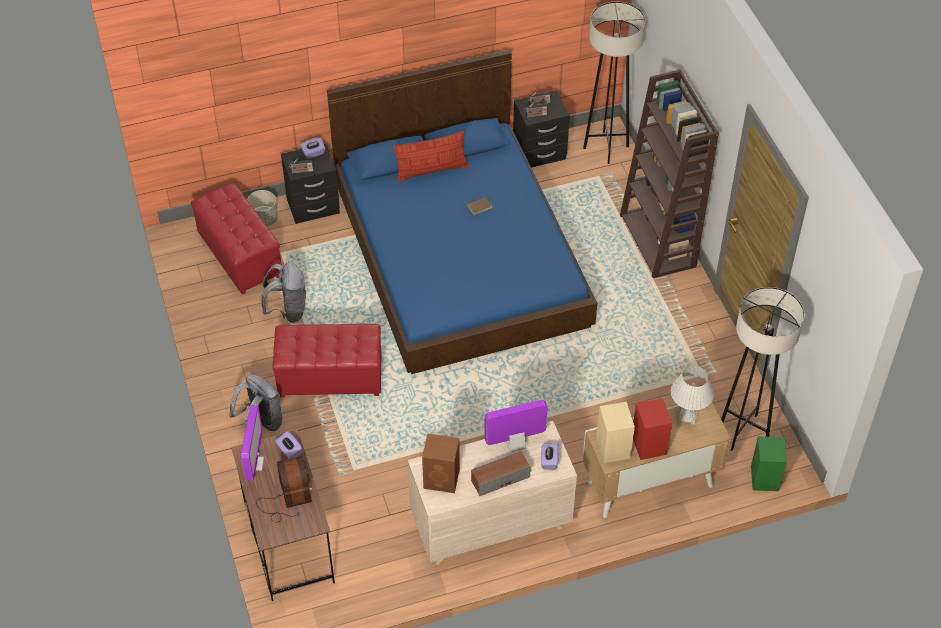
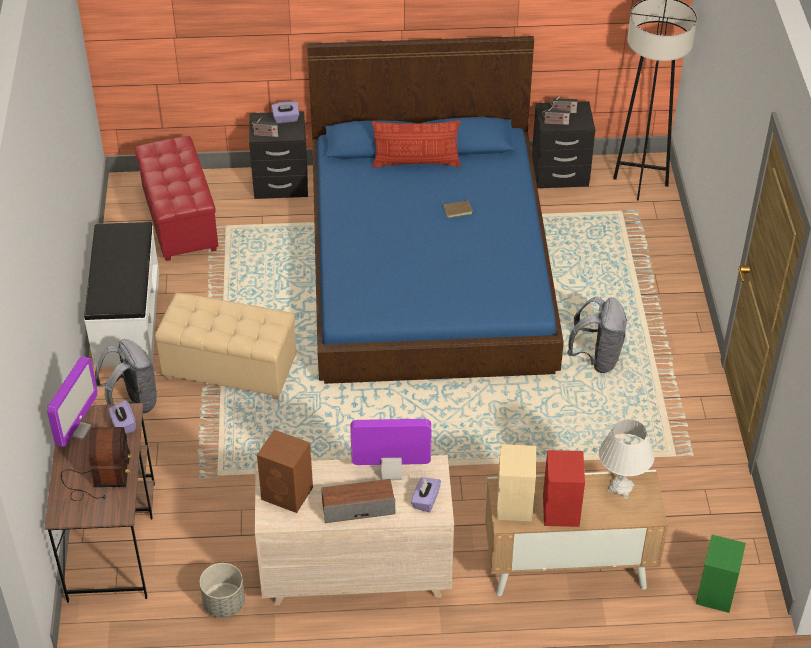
camera: 15 degrees right, 5 degrees down
grey planter [247,190,278,226] -> grey planter moved to [200,563,245,618]
grey backpack [261,262,306,323] -> grey backpack moved to [567,297,628,373]
red ottoman [272,324,381,398] -> beige ottoman [155,293,296,400]
brown bookcase [620,70,719,278] -> none
grey floor lamp [721,287,805,451] -> none
none -> white bench [84,222,159,367]

